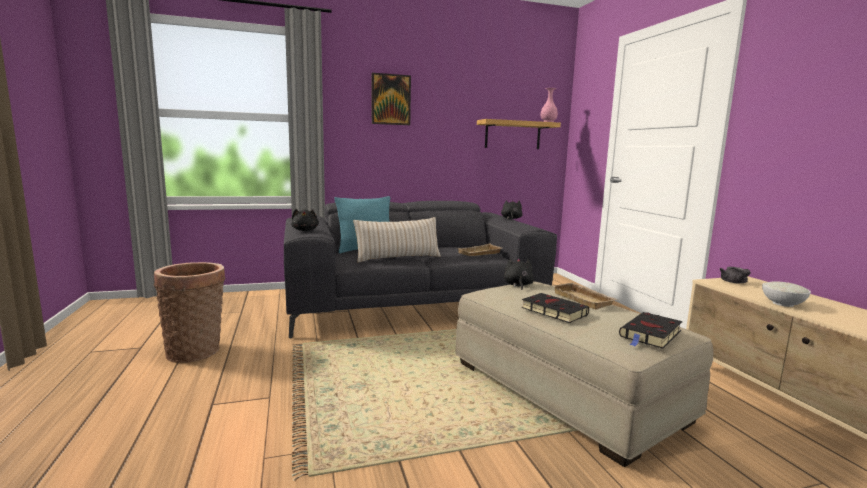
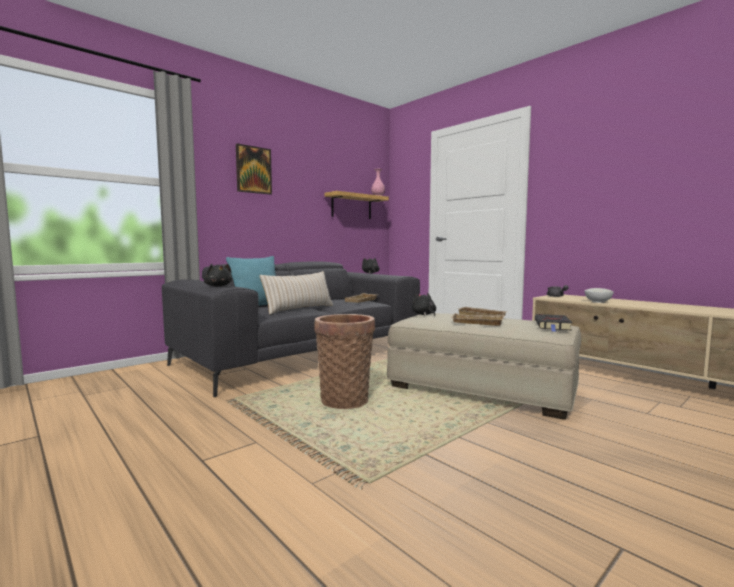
camera: 25 degrees left, 5 degrees down
basket [154,262,226,363] -> basket moved to [314,314,375,409]
black book [521,293,589,323] -> beige tray [451,313,505,326]

